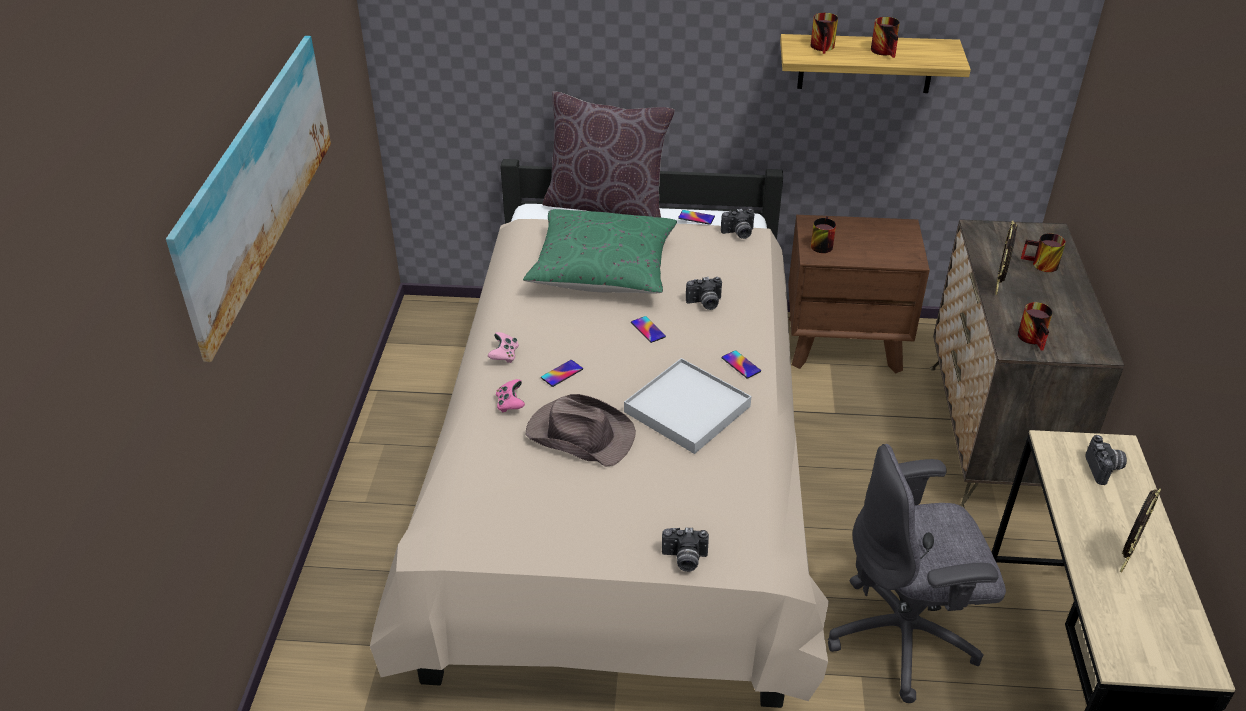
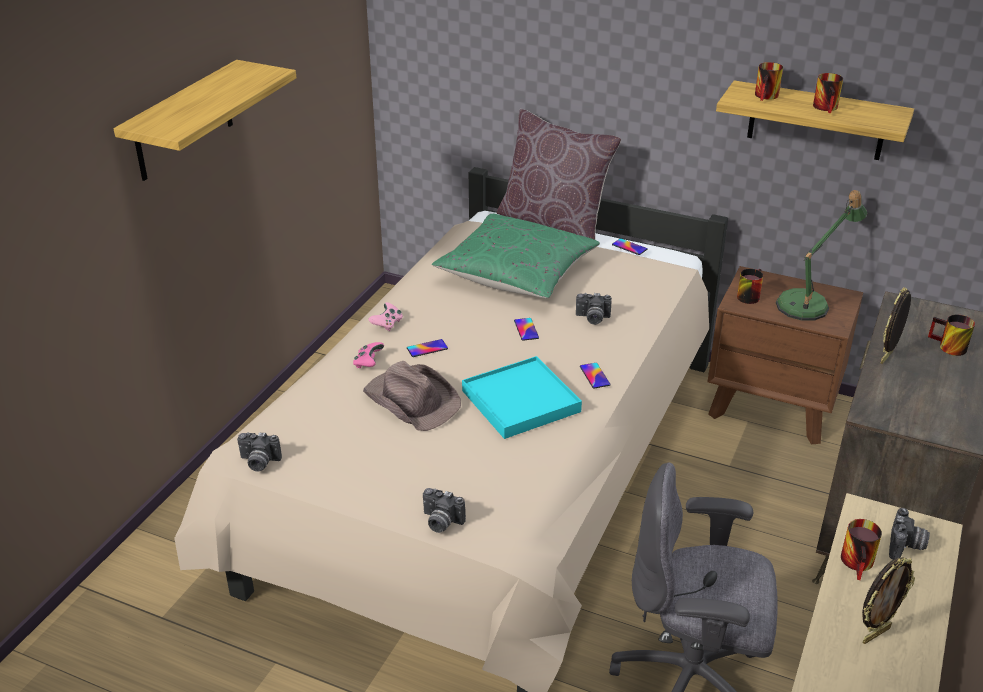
camera: 20 degrees right, 5 degrees down
picture [166,36,331,362] -> shelf [114,60,297,181]
white tray [624,358,751,454] -> turquoise tray [462,356,582,439]
camera [721,208,755,239] -> camera moved to [237,432,282,471]
mug [1018,302,1053,351] -> mug moved to [841,519,882,580]
none -> table lamp [776,190,867,320]

